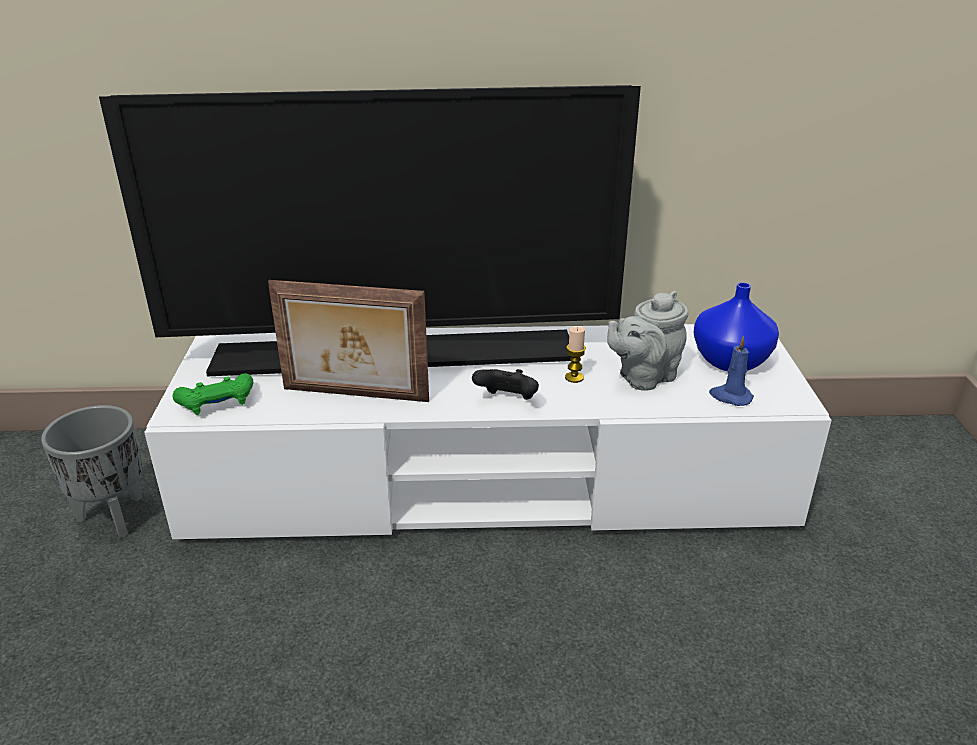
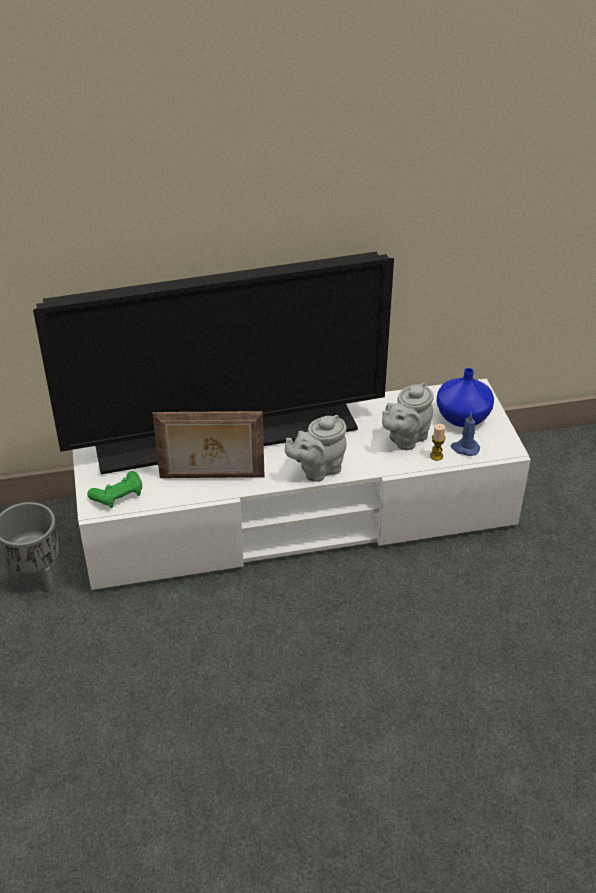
camera: 10 degrees left, 10 degrees up
black game controller [472,369,539,400] -> grey teapot [285,415,347,482]
candle [565,327,586,383] -> candle moved to [430,424,446,461]

